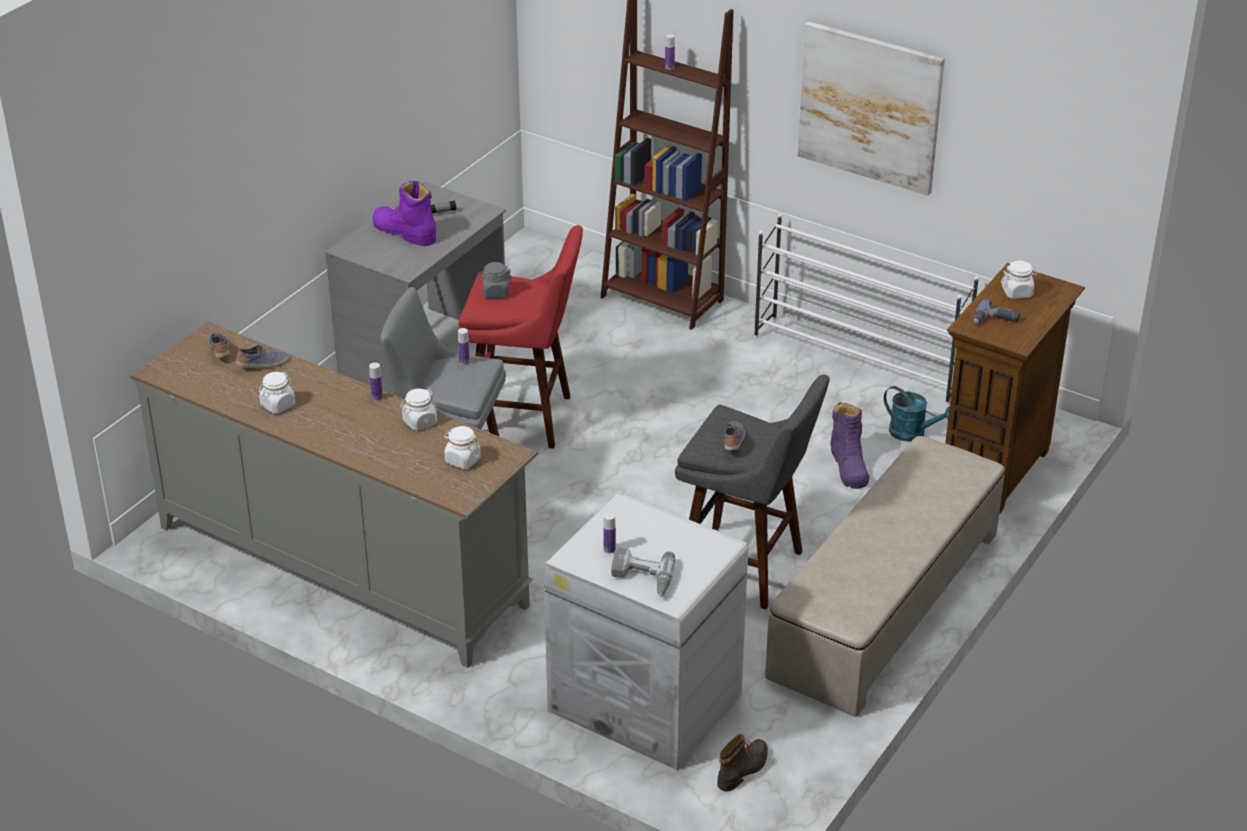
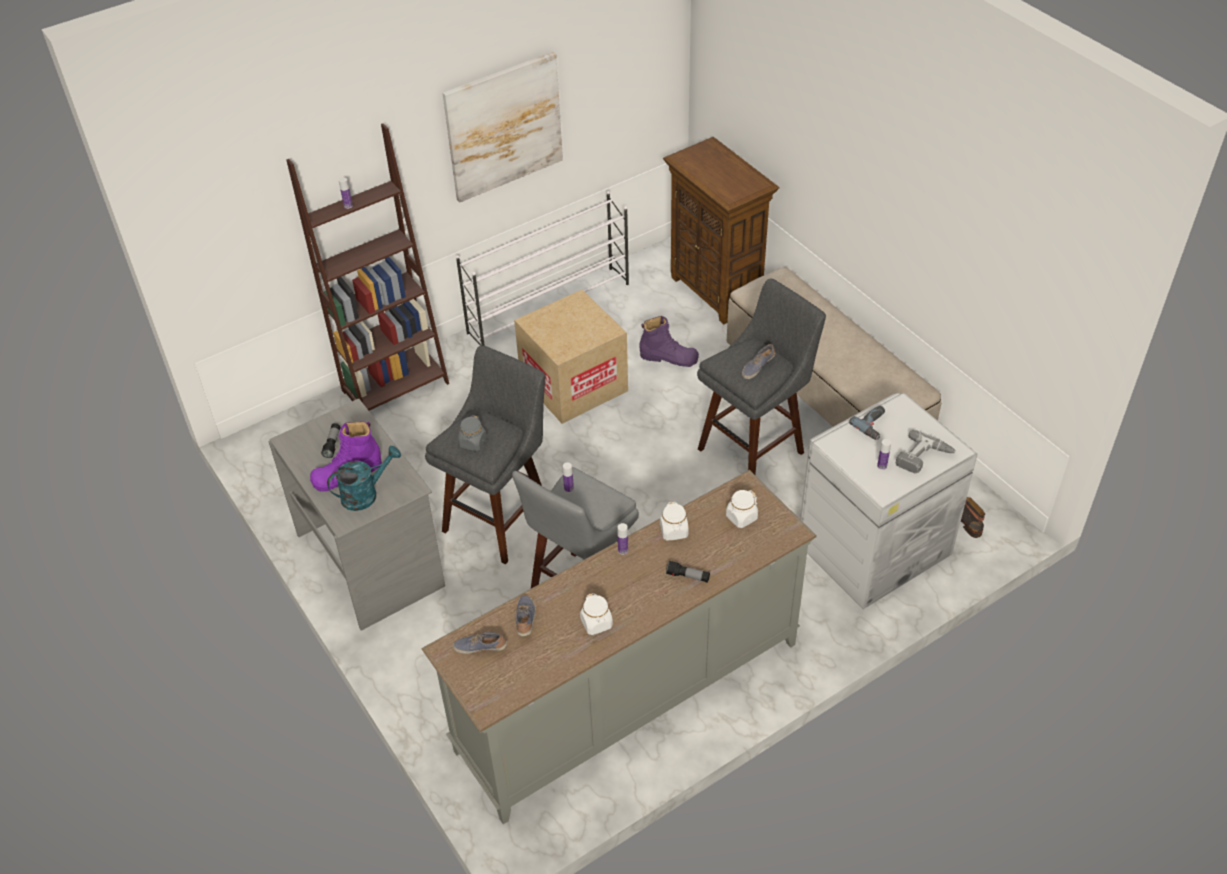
camera: 65 degrees left, 10 degrees up
red stool [457,225,583,449] -> grey stool [425,346,545,565]
shoe [724,421,745,450] -> shoe turned 75 degrees counterclockwise [742,344,775,379]
turquoise watering can [884,386,950,442] -> turquoise watering can moved to [327,445,401,511]
power drill [972,298,1020,325] -> power drill moved to [849,406,885,440]
white jar [1001,261,1038,299] -> none
none -> cardboard box [514,290,628,424]
none -> flashlight [666,561,710,583]

